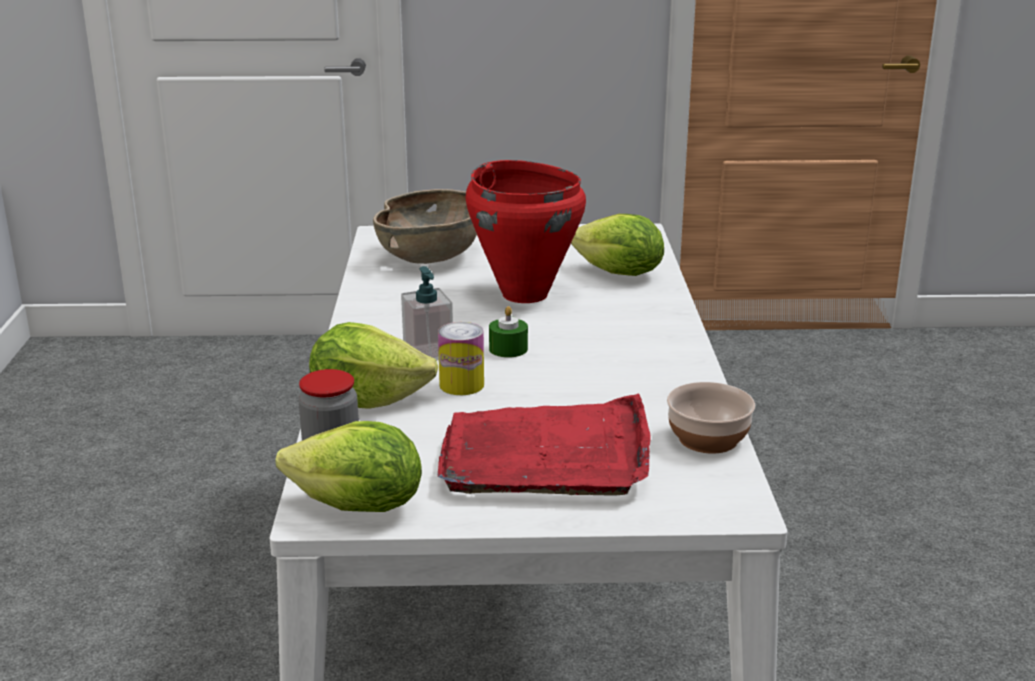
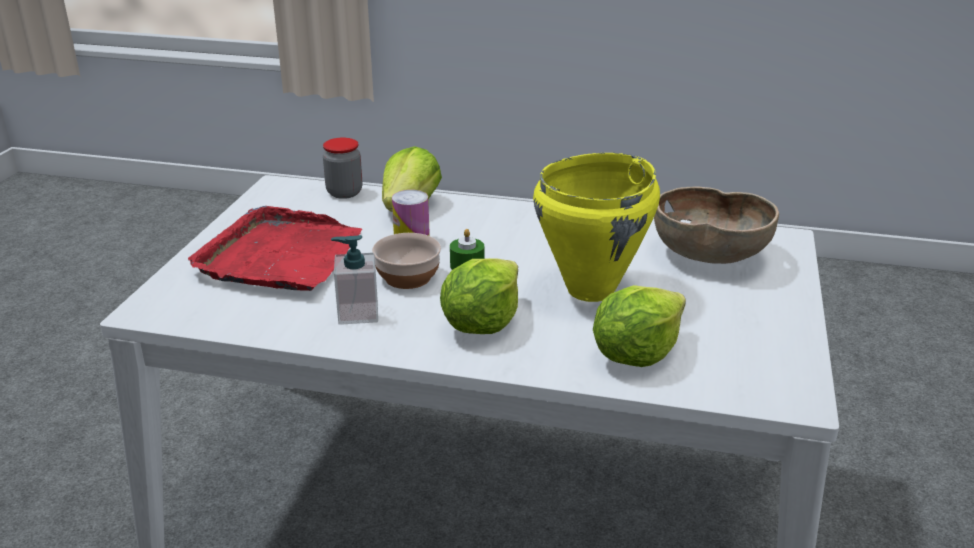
camera: 105 degrees right, 5 degrees up
lettuce [276,421,422,512] -> lettuce moved to [440,258,518,334]
soap dispenser [401,266,453,360] -> soap dispenser moved to [331,235,378,325]
red cooking pot [466,160,586,303] -> yellow cooking pot [533,153,660,302]
bowl [667,382,755,453] -> bowl moved to [372,233,441,289]

